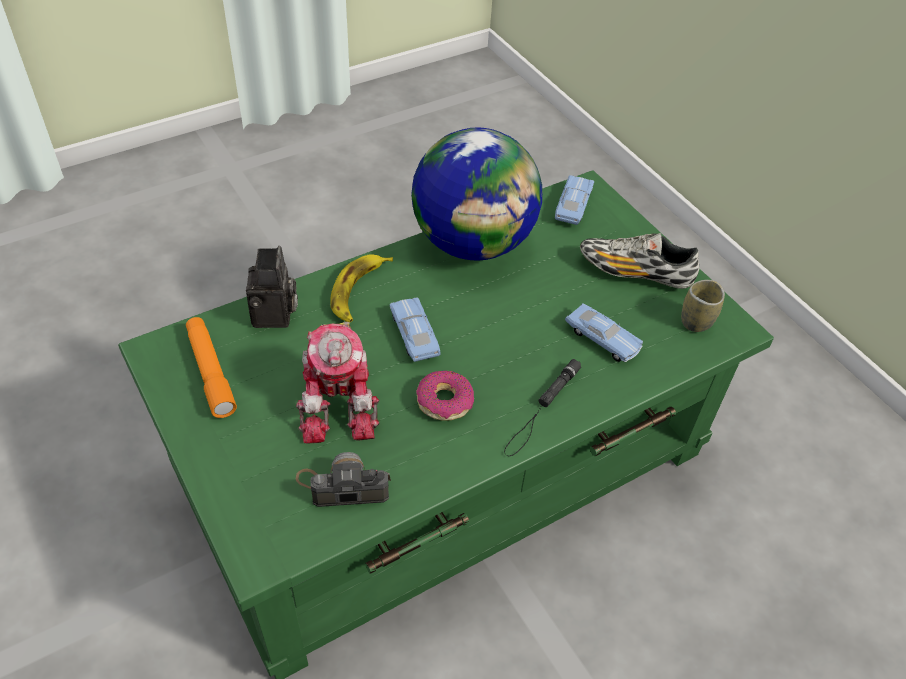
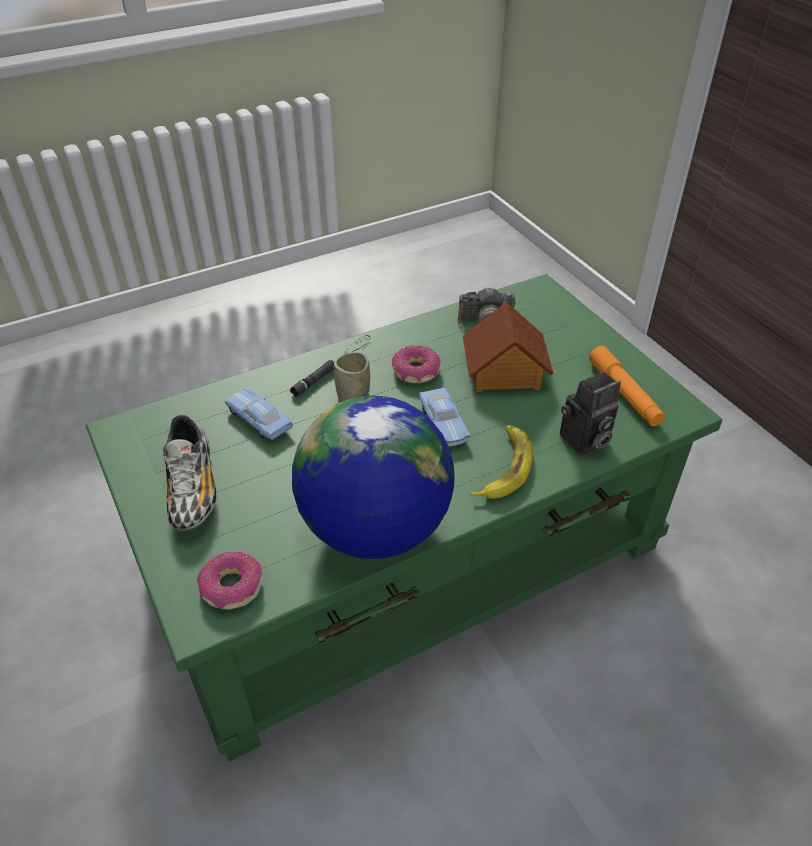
camera: 175 degrees left, 5 degrees down
camera [246,246,298,328] -> camera turned 120 degrees counterclockwise [560,372,621,456]
toy robot [296,322,380,444] -> toy house [463,301,553,392]
blue toy car [555,175,594,225] -> donut [197,552,262,609]
shoe [580,233,700,289] -> shoe turned 60 degrees clockwise [163,415,217,532]
cup [681,280,725,332] -> cup moved to [334,352,370,402]

